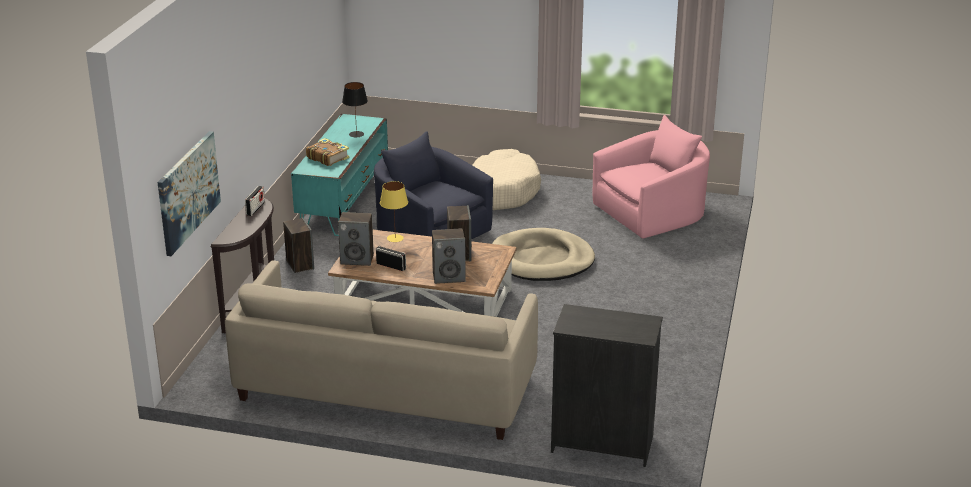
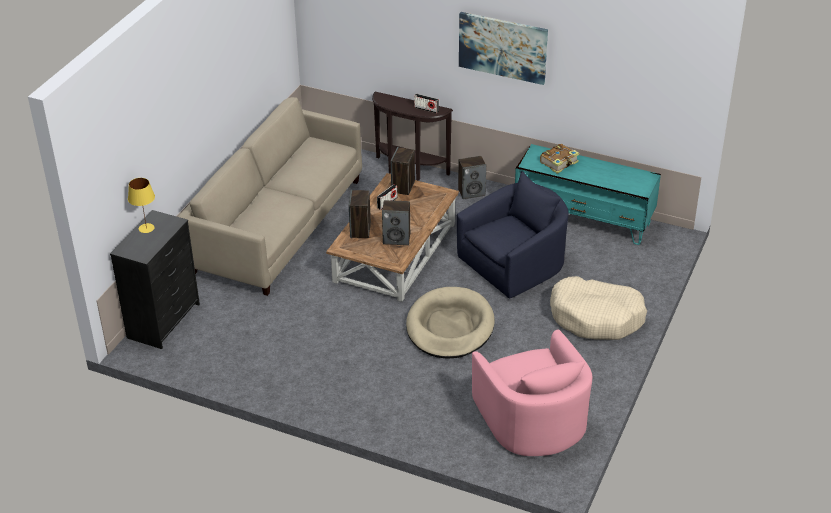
camera: 100 degrees right, 10 degrees up
picture [157,131,221,256] -> picture moved to [459,12,548,85]
black table lamp [342,82,368,137] -> none
yellow table lamp [380,181,408,242] -> yellow table lamp moved to [128,178,155,233]

